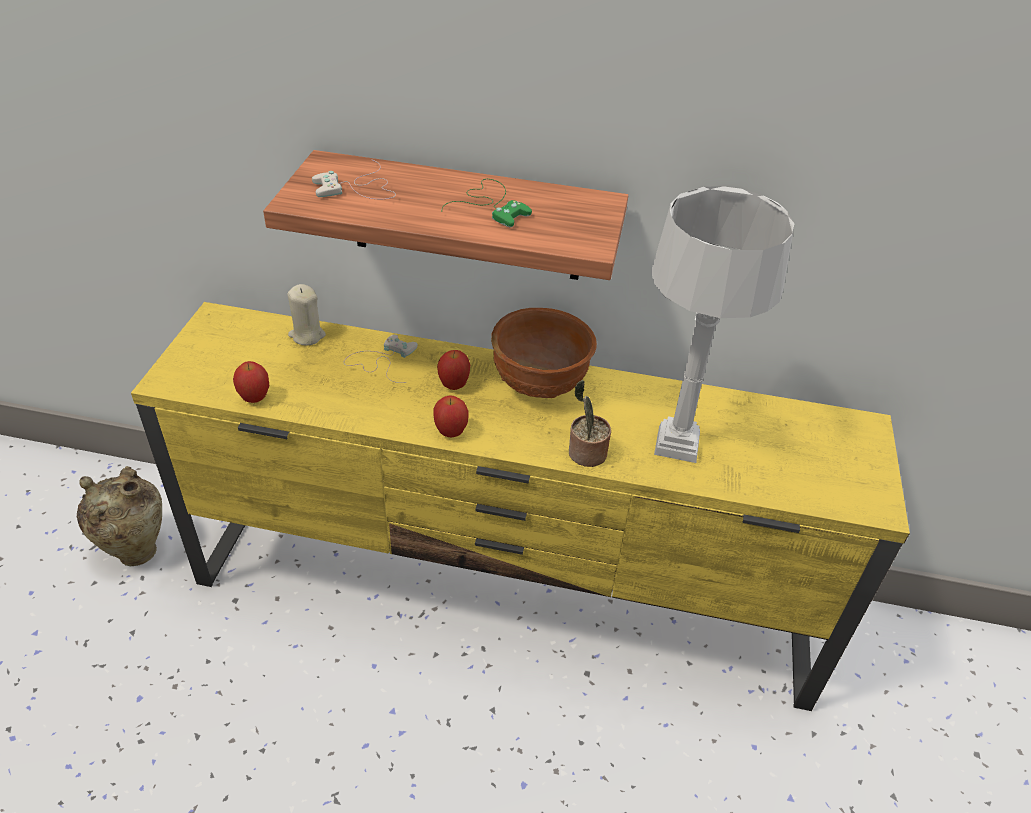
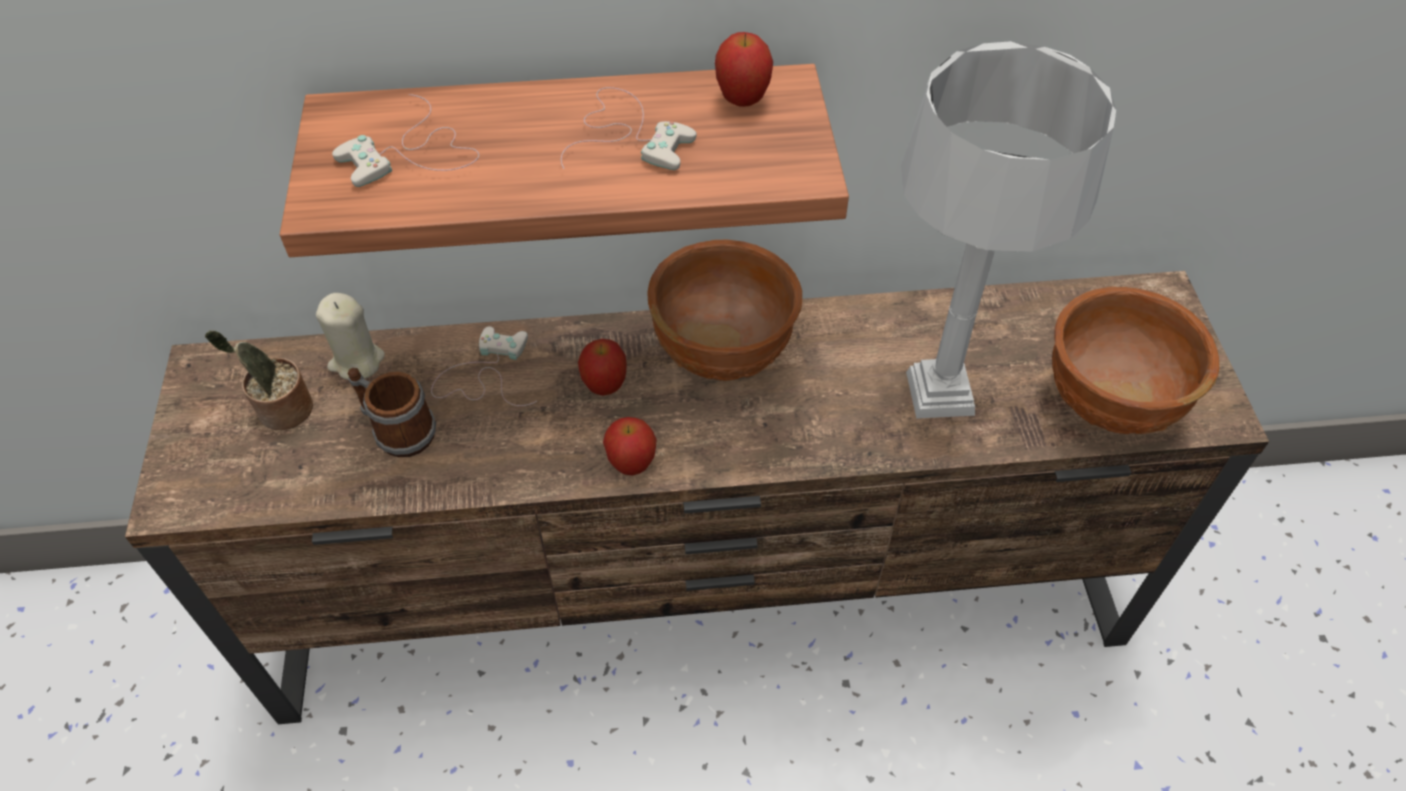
camera: 15 degrees left, 10 degrees up
beige vase [77,466,162,566] -> none
yellow tv stand [131,302,910,711] -> brown tv stand [125,271,1269,724]
apple [233,361,269,403] -> apple moved to [715,32,773,107]
green game controller [441,179,532,227] -> white game controller [561,87,697,170]
potted plant [569,380,611,467] -> potted plant moved to [205,330,313,430]
none -> mug [348,368,436,457]
none -> brown bowl [1052,287,1219,434]

